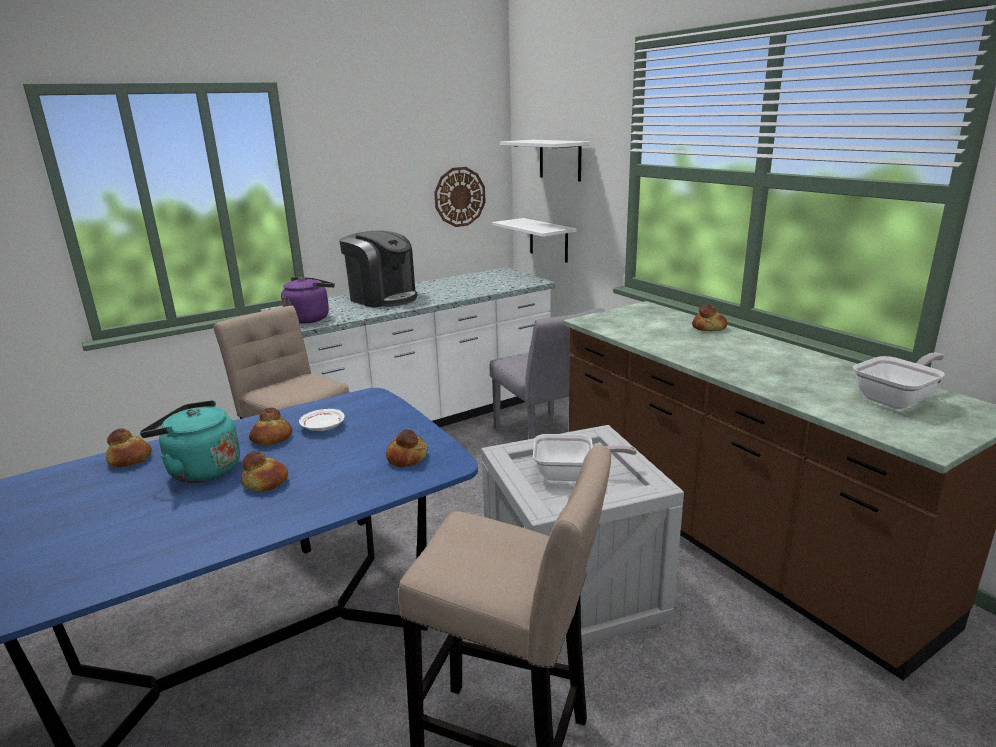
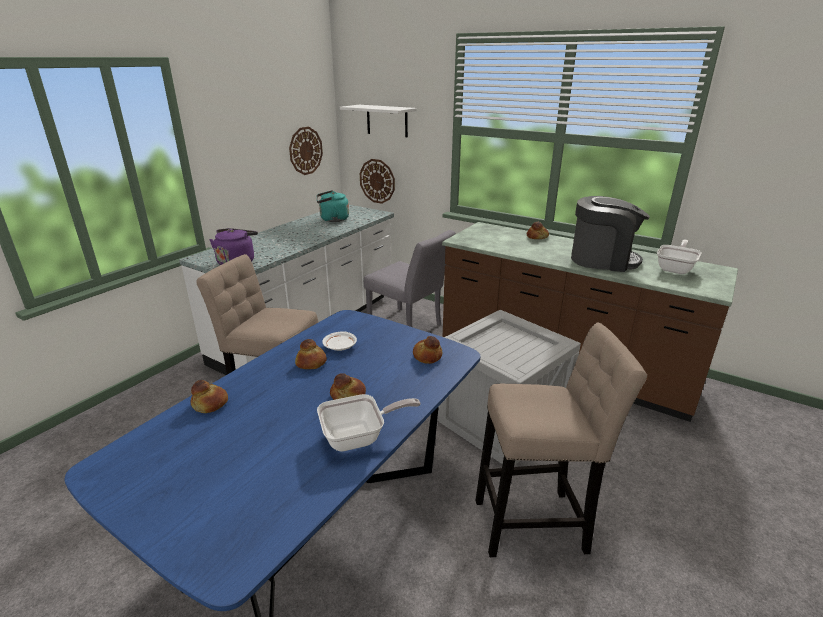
camera: 25 degrees left, 5 degrees up
turquoise kettle [140,400,240,483] -> turquoise kettle moved to [317,190,349,222]
coffee machine [339,230,418,308] -> coffee machine moved to [571,196,650,272]
white shelf [492,218,576,263] -> wall clock [360,159,395,204]
frying pan [533,434,637,481] -> frying pan moved to [317,394,421,451]

